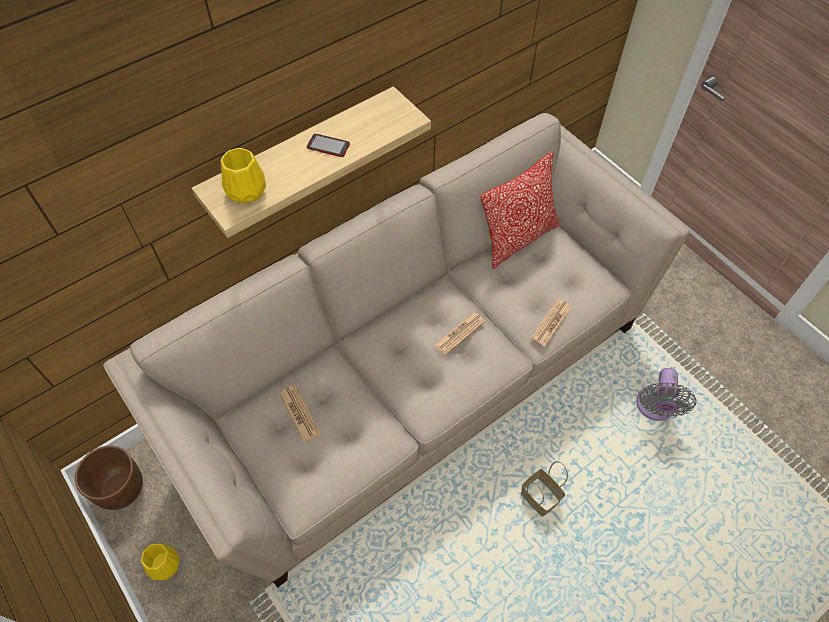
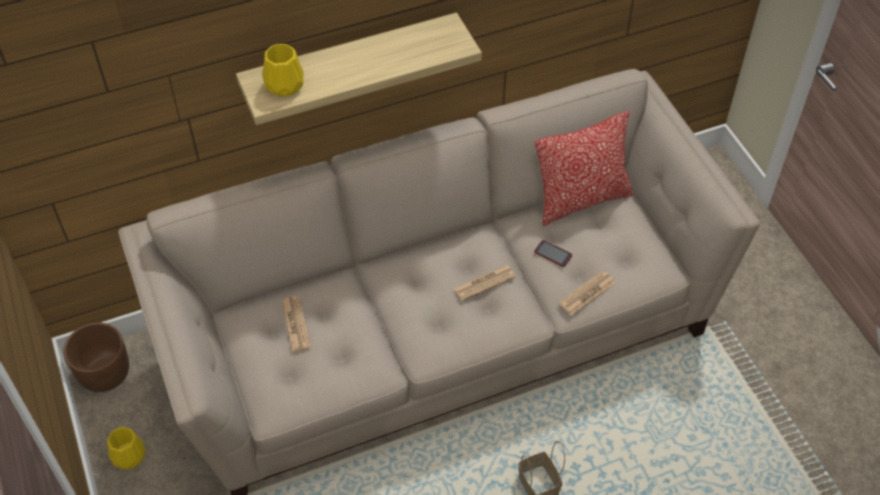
camera: 15 degrees right, 5 degrees down
phone [307,134,350,157] -> phone moved to [534,240,572,267]
grey fan [636,368,697,421] -> none

